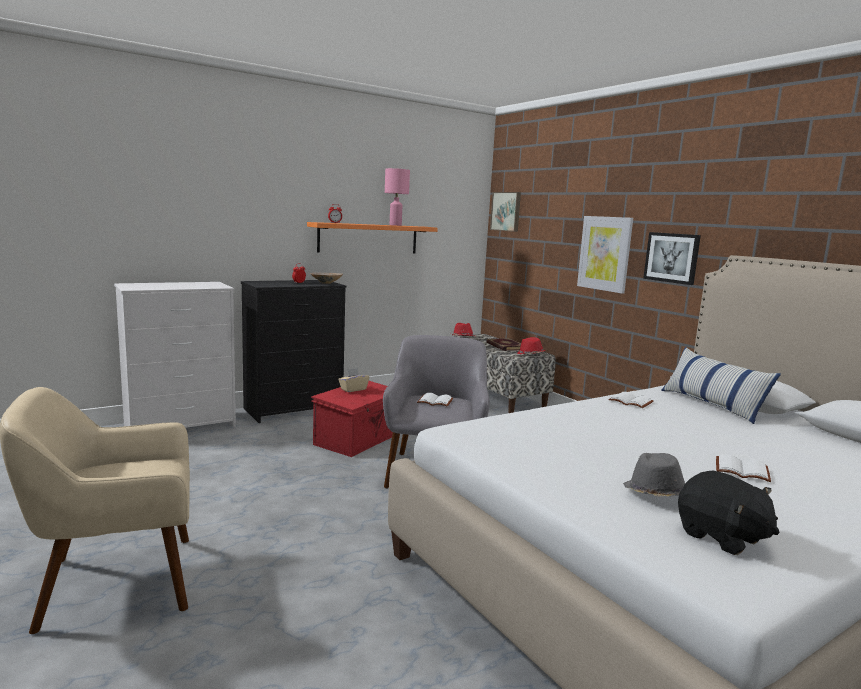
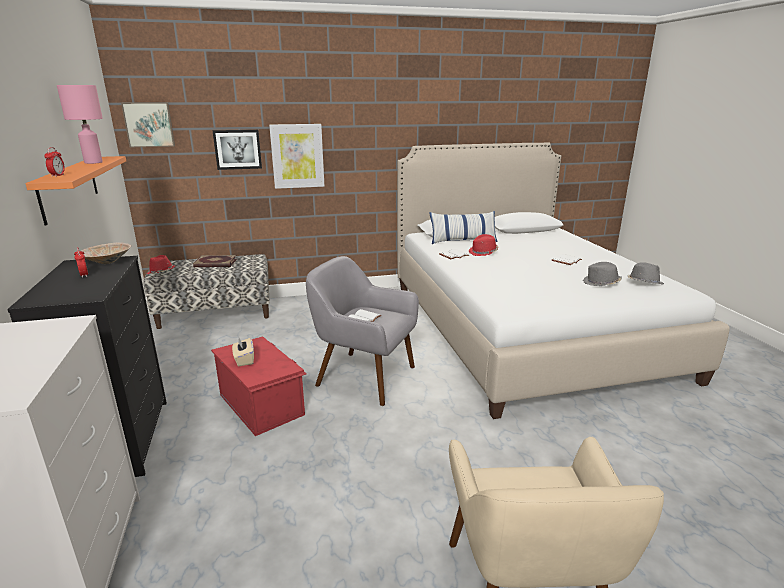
camera: 70 degrees left, 10 degrees up
red hat [517,337,545,354] -> red hat moved to [469,234,498,256]
picture [643,232,701,285] -> picture moved to [213,130,262,170]
black plush toy [678,471,780,555] -> grey hat [627,262,664,284]

